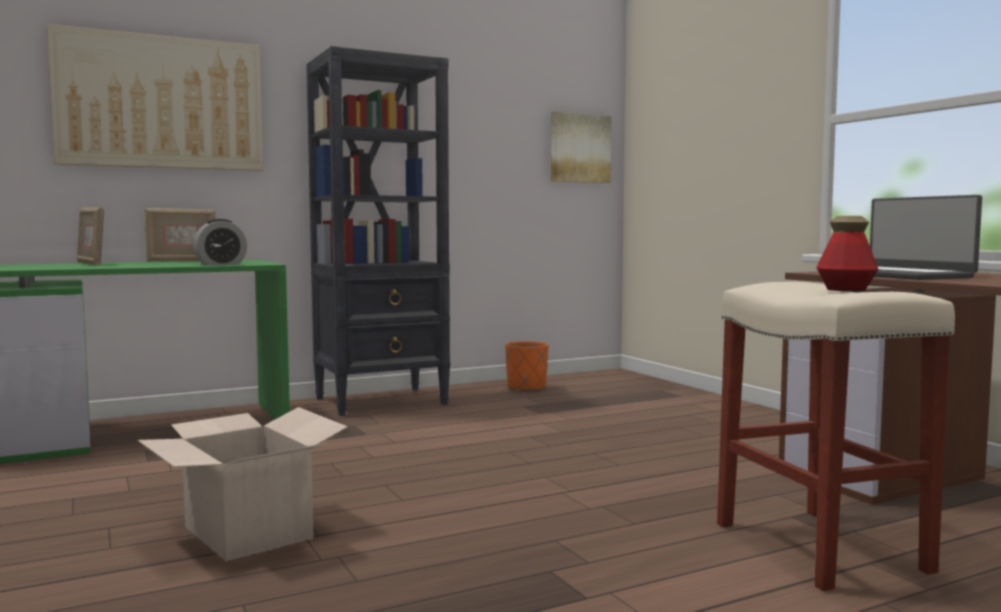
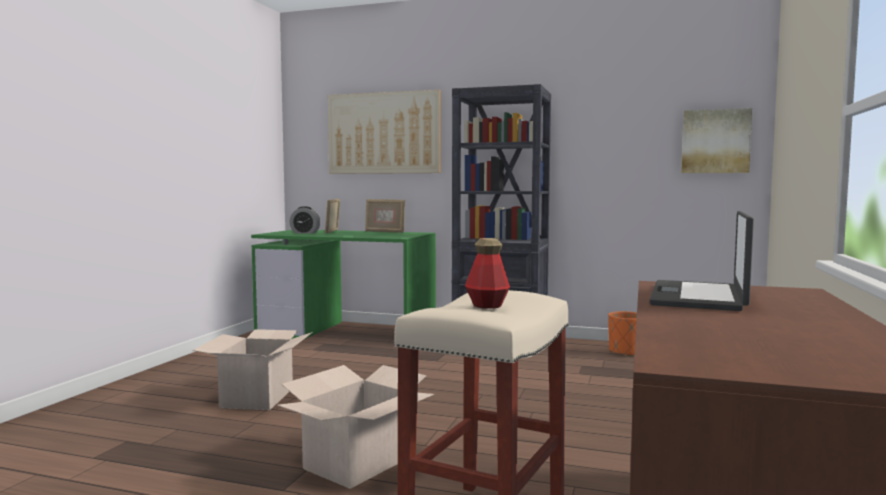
camera: 45 degrees right, 0 degrees up
alarm clock [193,219,247,265] -> alarm clock moved to [290,206,320,234]
none -> cardboard box [277,365,434,489]

